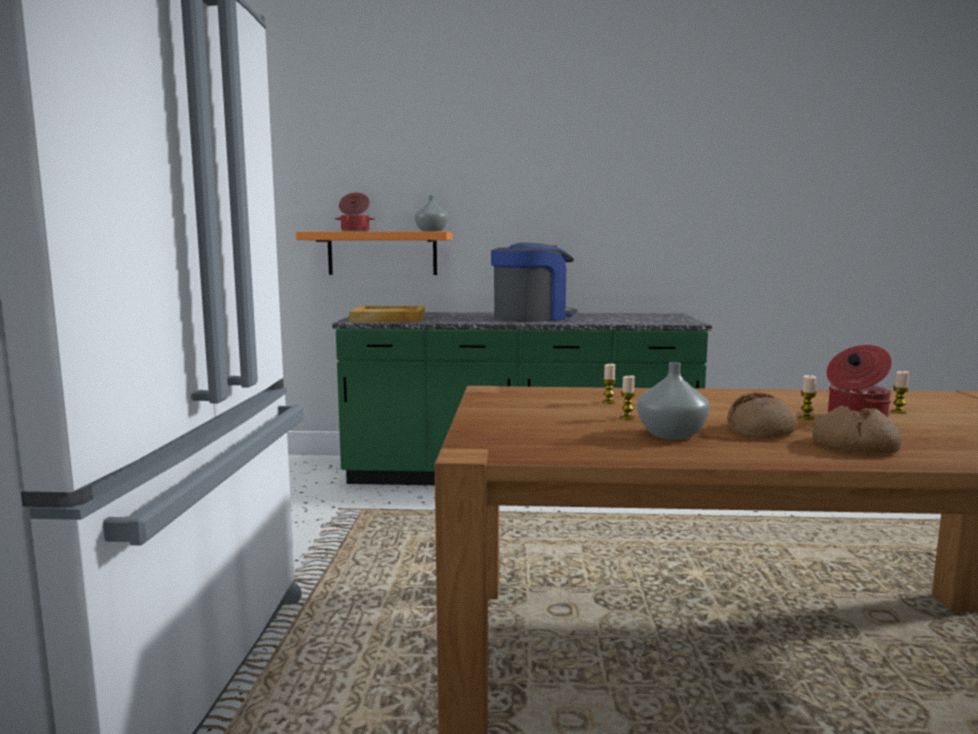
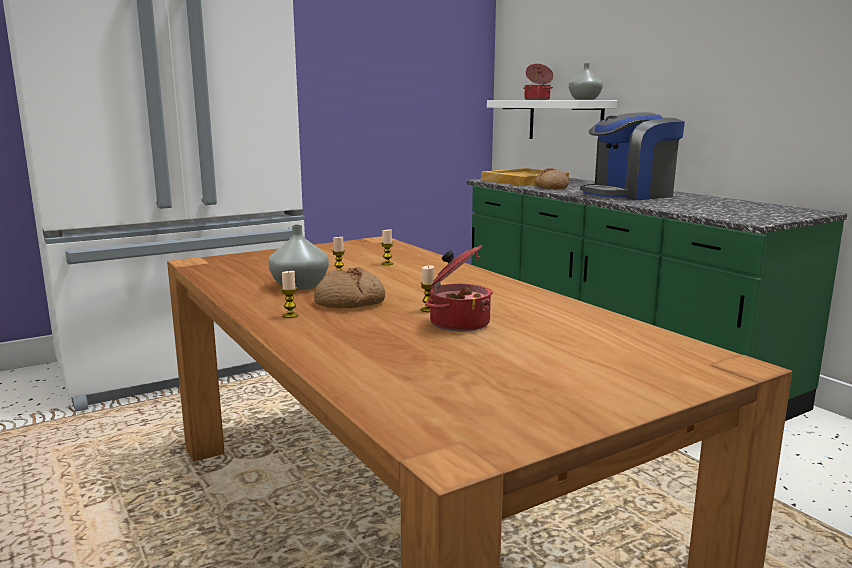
camera: 55 degrees right, 5 degrees up
orange shelf [296,231,452,275] -> white shelf [487,100,617,139]
coffee machine [491,242,578,322] -> coffee machine turned 135 degrees clockwise [580,112,685,200]
bread [813,405,902,454] -> bread moved to [535,168,569,189]
candle [891,371,909,414] -> candle moved to [281,271,298,318]

